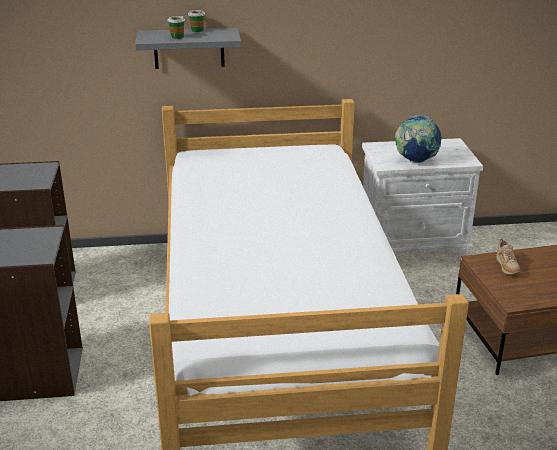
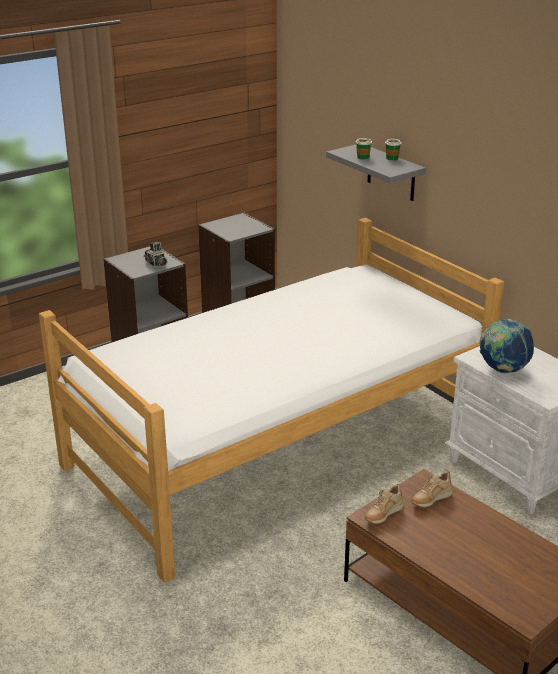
camera: 60 degrees right, 0 degrees up
none -> camera [144,241,167,267]
none -> beige shoe [365,484,403,524]

